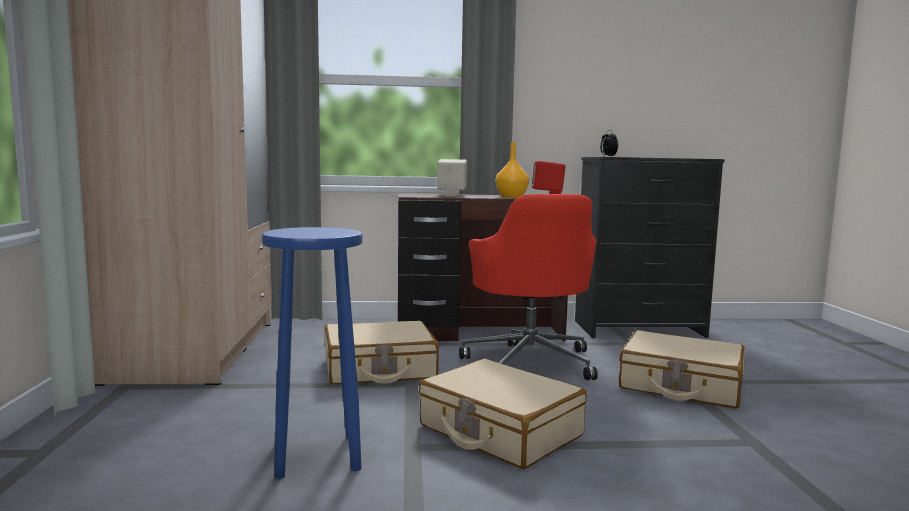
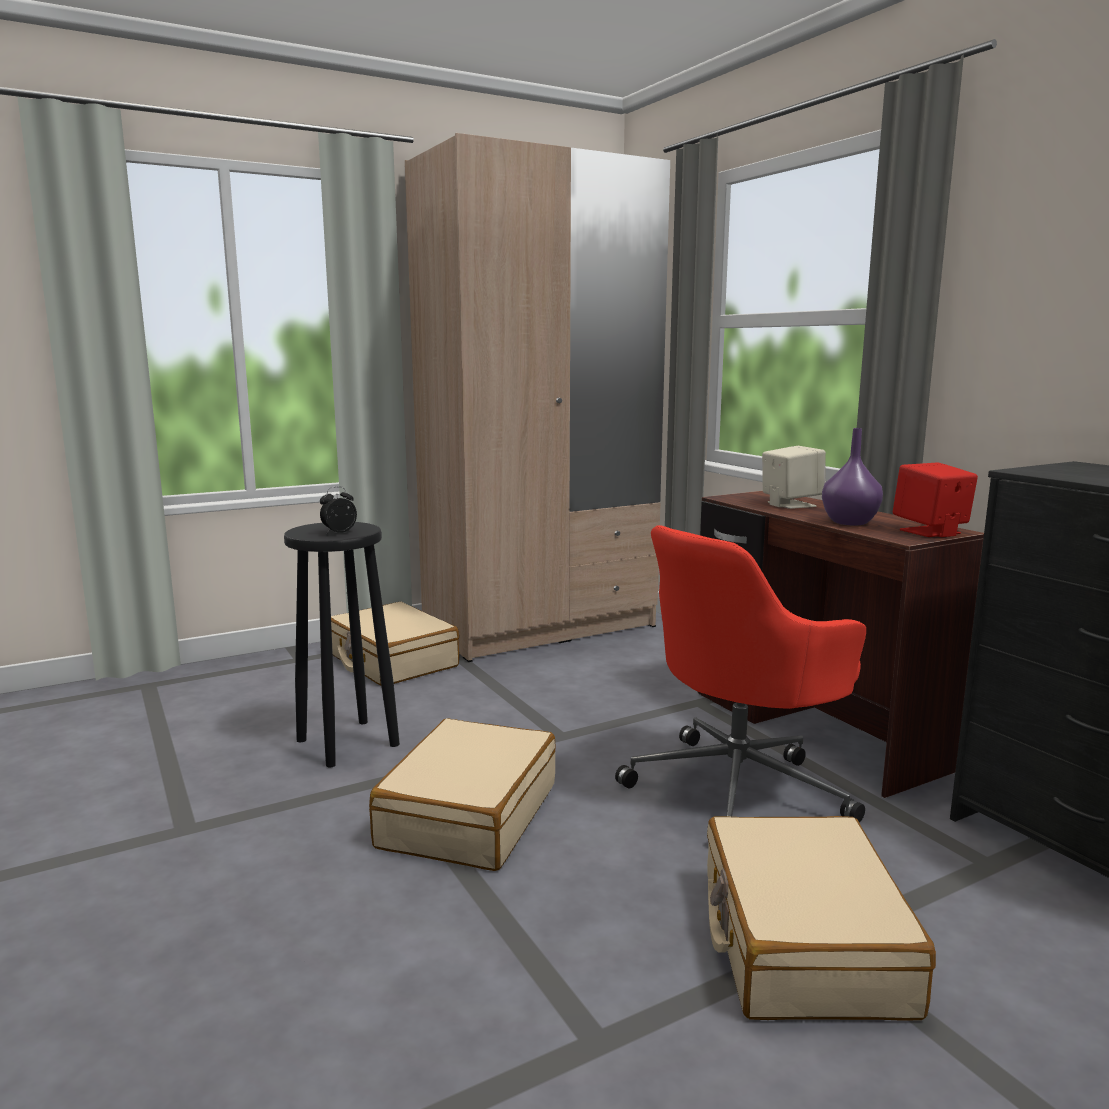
camera: 65 degrees right, 5 degrees up
blue stool [262,227,362,479] -> black stool [284,522,400,767]
beige suitcase [324,321,439,384] -> beige suitcase moved to [331,602,459,686]
orange vase [496,142,529,198] -> purple vase [822,428,883,525]
alarm clock [600,130,618,156] -> alarm clock moved to [320,486,357,533]

